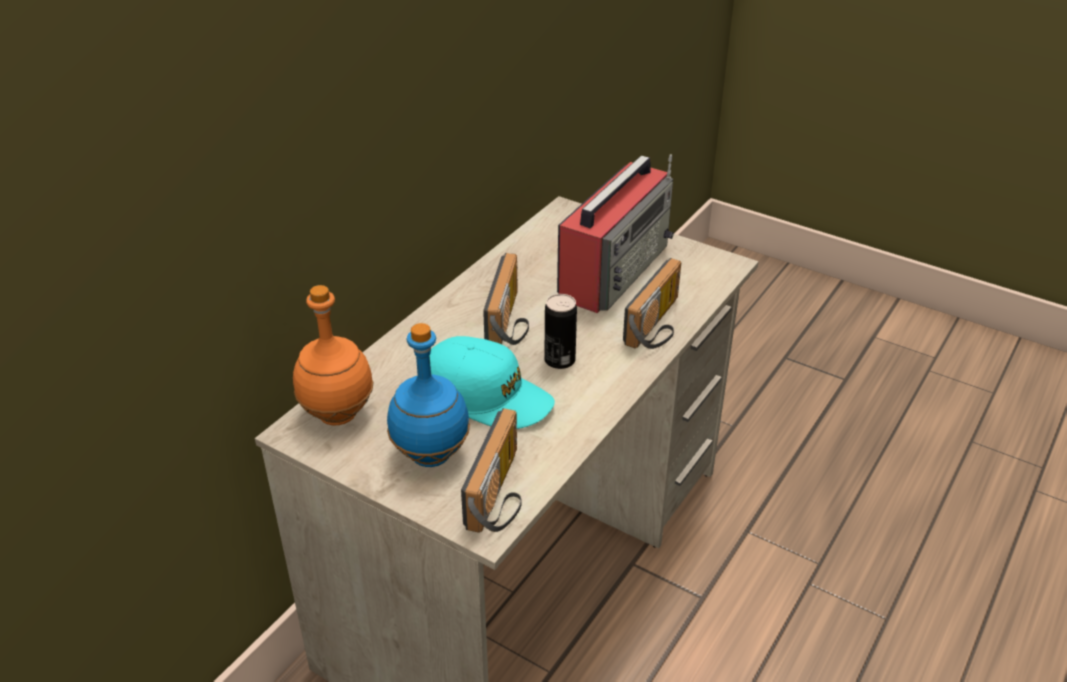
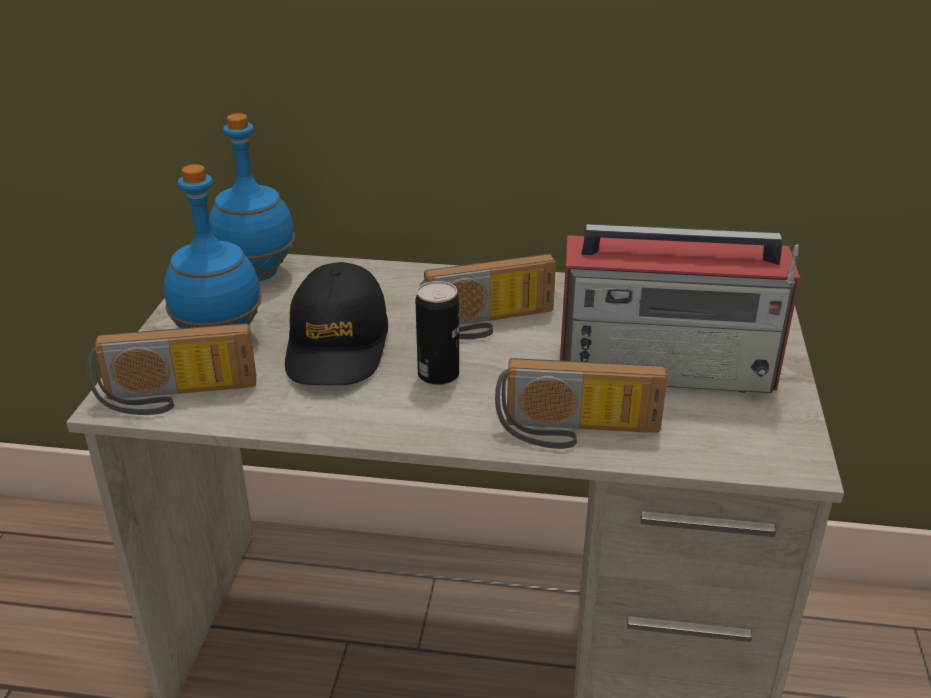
camera: 65 degrees right, 5 degrees down
orange bottle [293,285,374,425] -> blue bottle [209,113,295,281]
turquoise cap [429,336,555,429] -> black cap [285,262,388,385]

